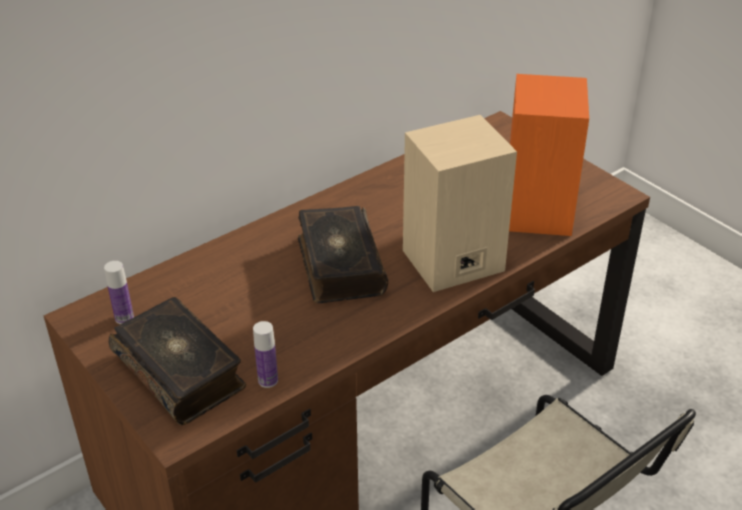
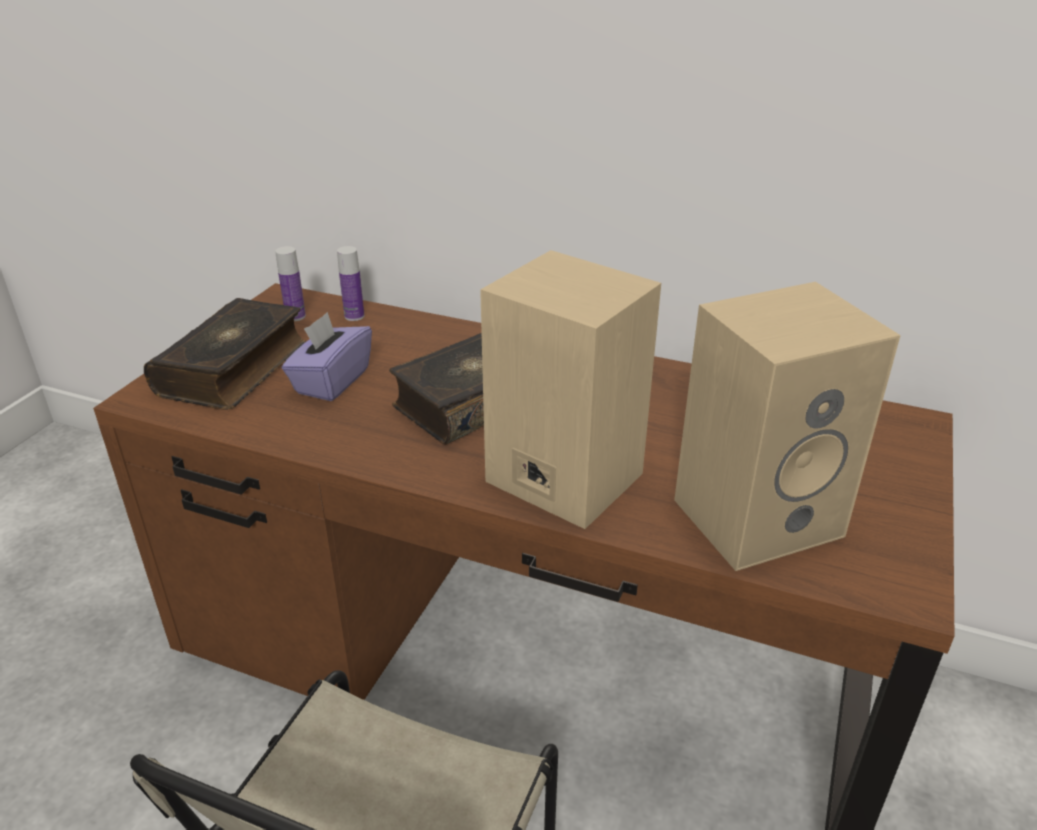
camera: 60 degrees right, 5 degrees down
bottle [253,321,278,388] -> bottle moved to [337,246,364,321]
orange speaker [509,74,589,236] -> beige speaker [674,282,901,571]
none -> purple tissue box [282,312,372,401]

